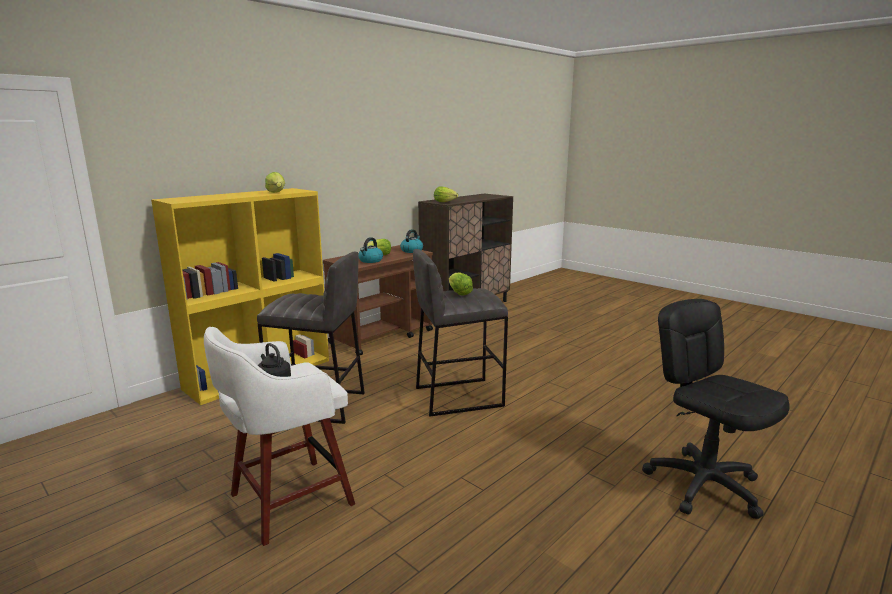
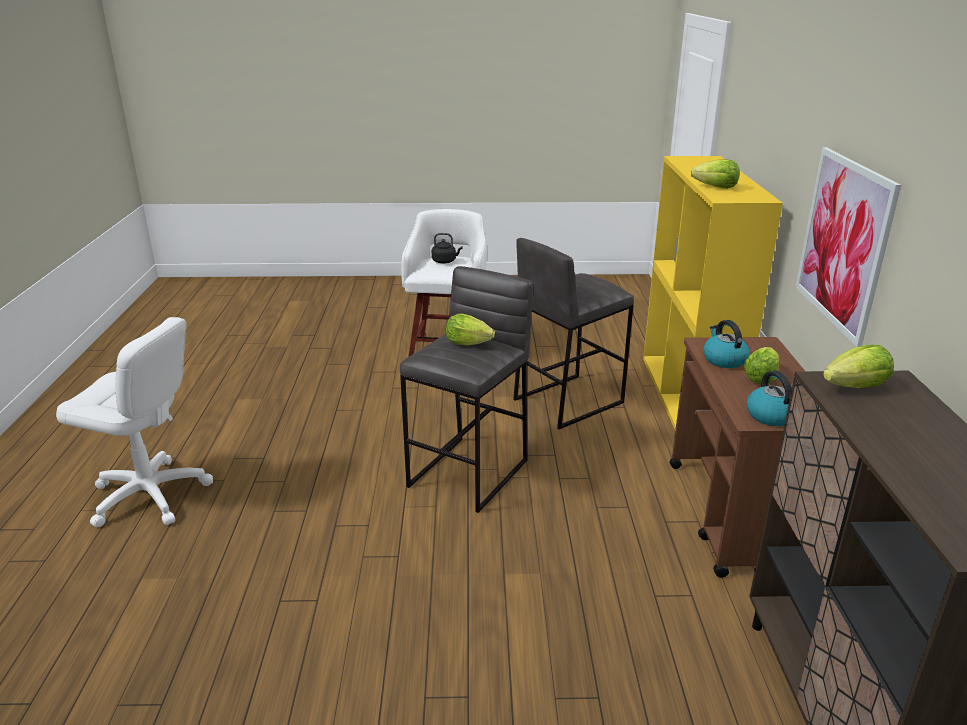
camera: 135 degrees right, 10 degrees up
black office chair [642,299,790,519] -> white office chair [56,317,213,527]
none -> picture [795,147,901,347]

